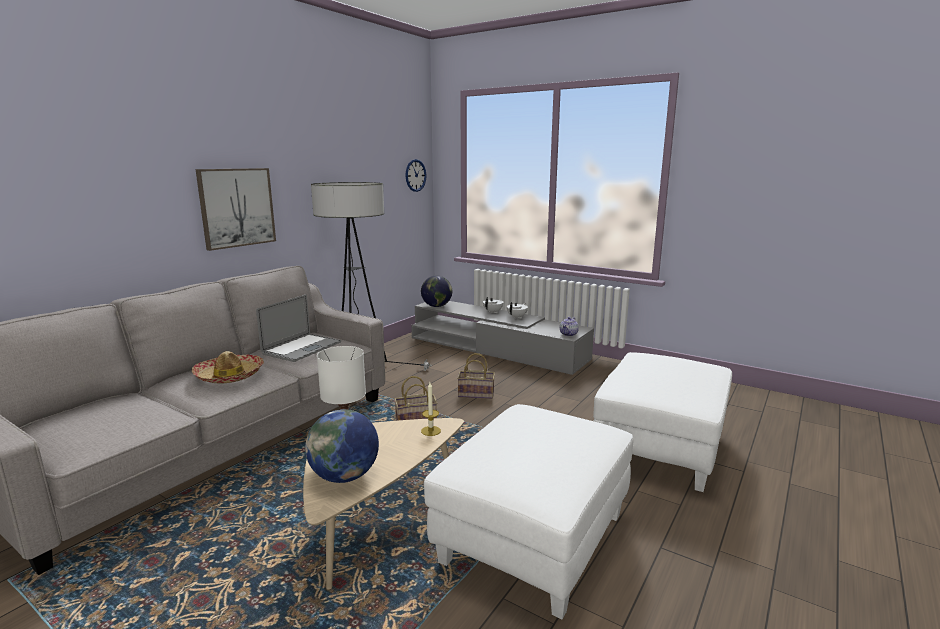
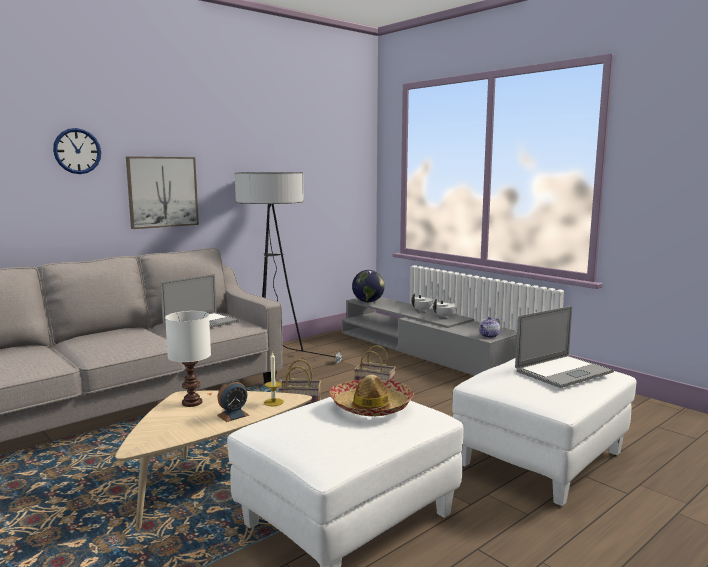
camera: 15 degrees right, 5 degrees down
hat [192,351,264,384] -> hat moved to [329,375,414,416]
globe [305,409,379,483] -> none
wall clock [406,159,427,192] -> wall clock moved to [53,128,101,174]
none -> alarm clock [217,380,250,422]
none -> laptop [515,306,614,388]

